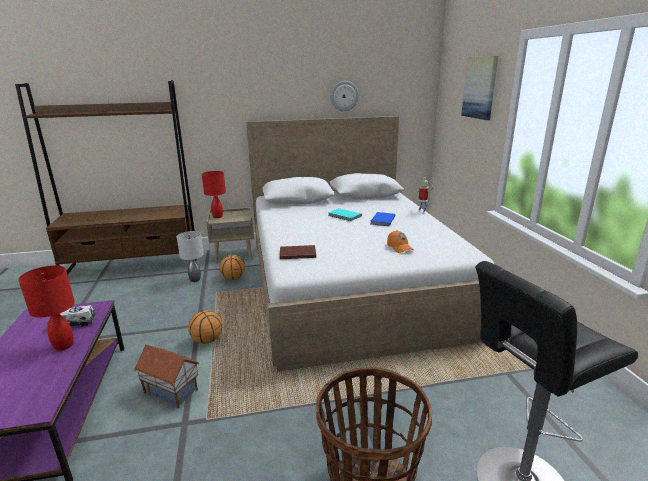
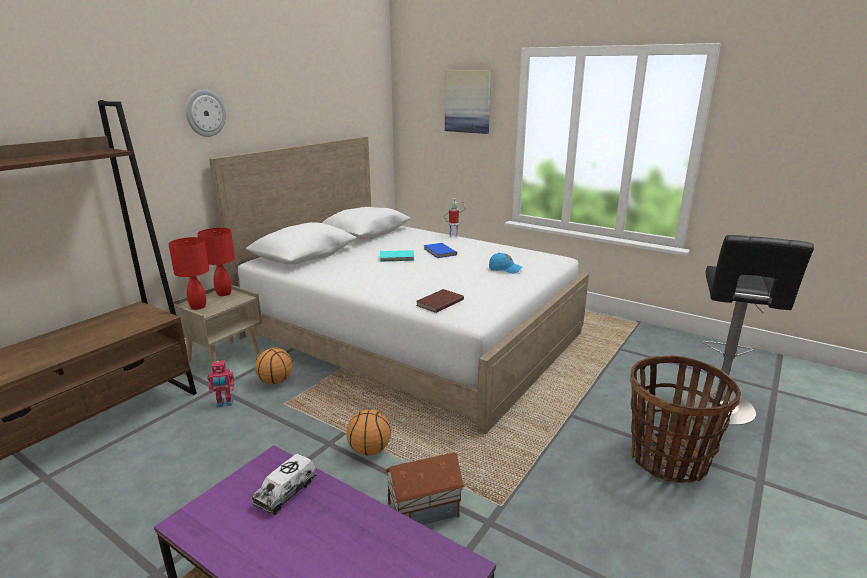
camera: 45 degrees left, 0 degrees up
red table lamp [18,265,75,351] -> red table lamp moved to [197,228,235,296]
grey table lamp [177,231,204,282] -> toy robot [207,360,234,408]
wall clock [331,81,359,111] -> wall clock moved to [186,90,226,137]
orange cap [387,230,413,253] -> blue cap [489,253,522,274]

